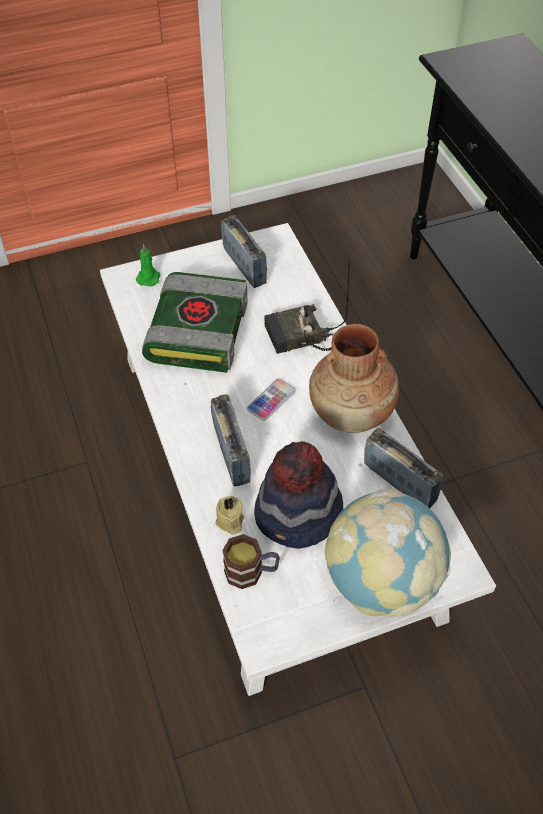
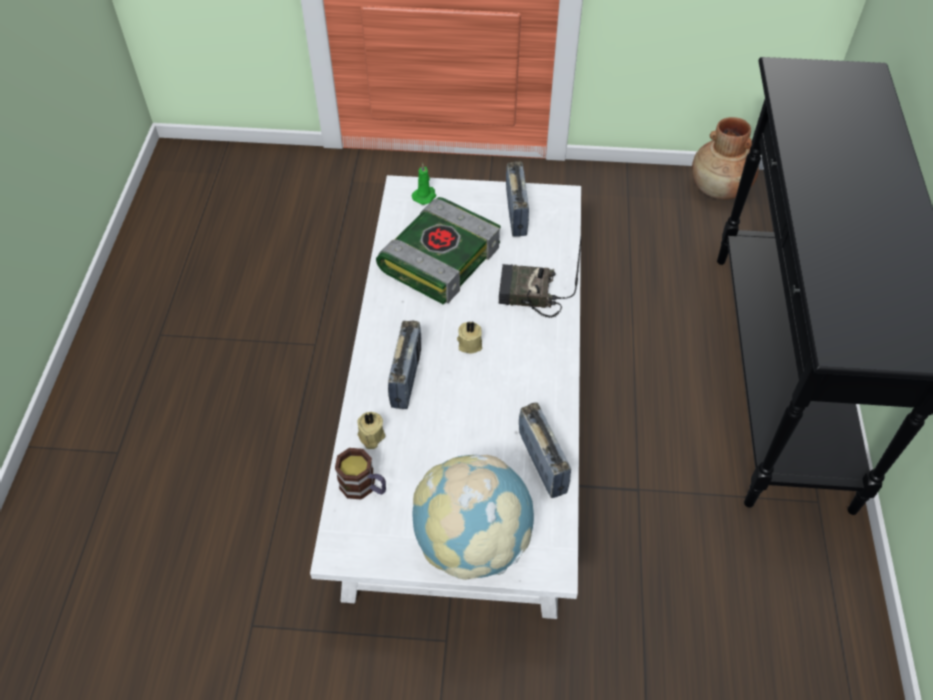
camera: 25 degrees right, 0 degrees up
phone [247,378,296,421] -> beige candle [457,321,482,353]
hat [254,441,343,549] -> none
brown vase [309,324,399,433] -> brown vase moved to [692,117,759,200]

